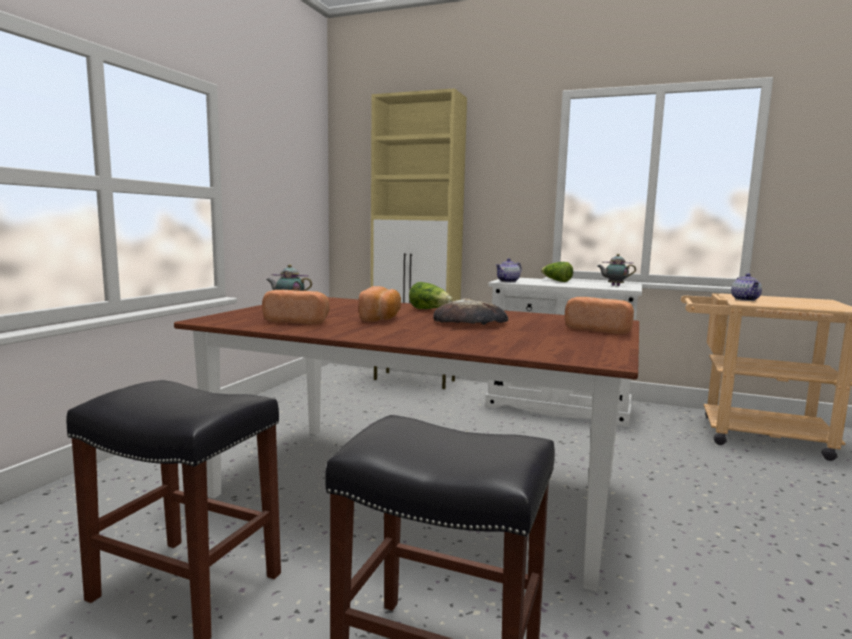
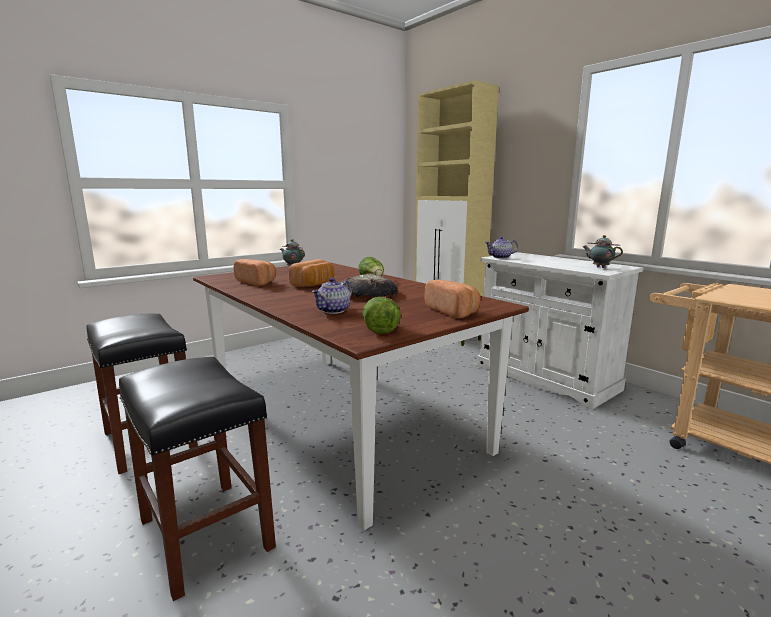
camera: 30 degrees right, 5 degrees up
lettuce [541,262,573,282] -> lettuce moved to [362,297,401,334]
teapot [731,273,762,301] -> teapot moved to [312,278,352,314]

